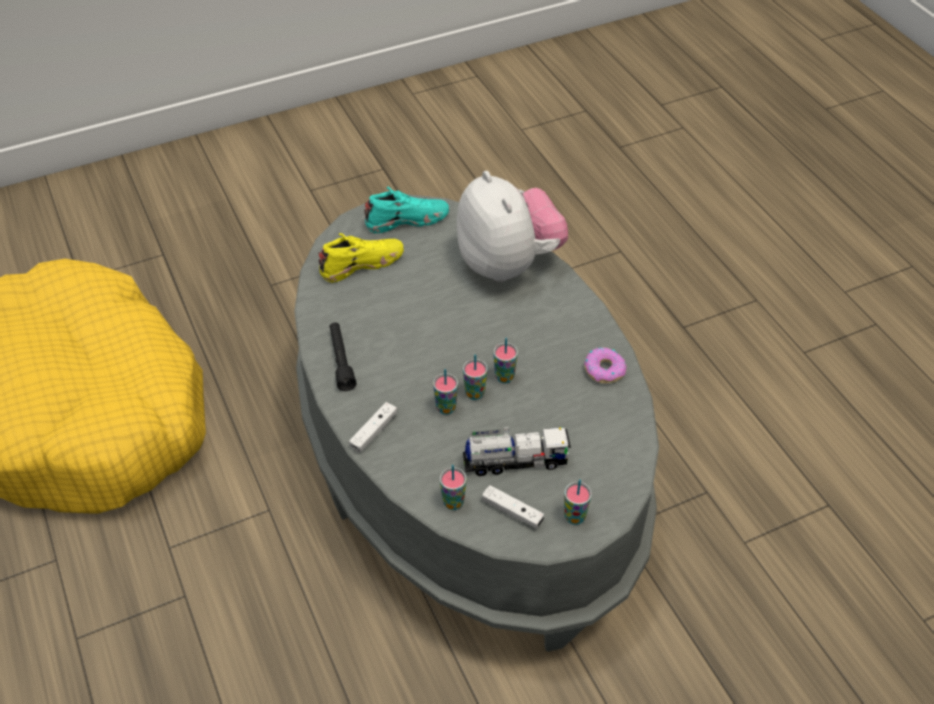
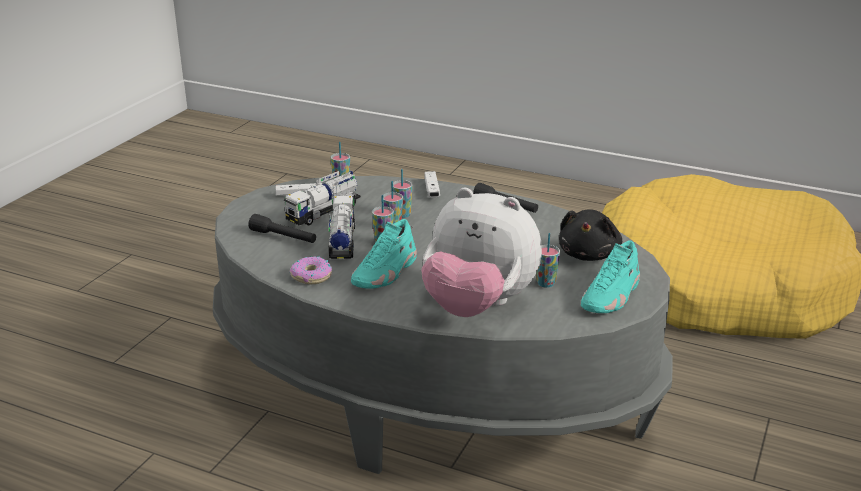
camera: 140 degrees right, 20 degrees down
yellow shoe [318,233,404,283] -> black plush toy [559,209,622,261]
cup [564,480,592,525] -> cup moved to [537,233,560,288]
none -> black flashlight [248,214,316,243]
none -> toy truck [329,196,356,259]
none -> turquoise shoe [351,219,417,289]

